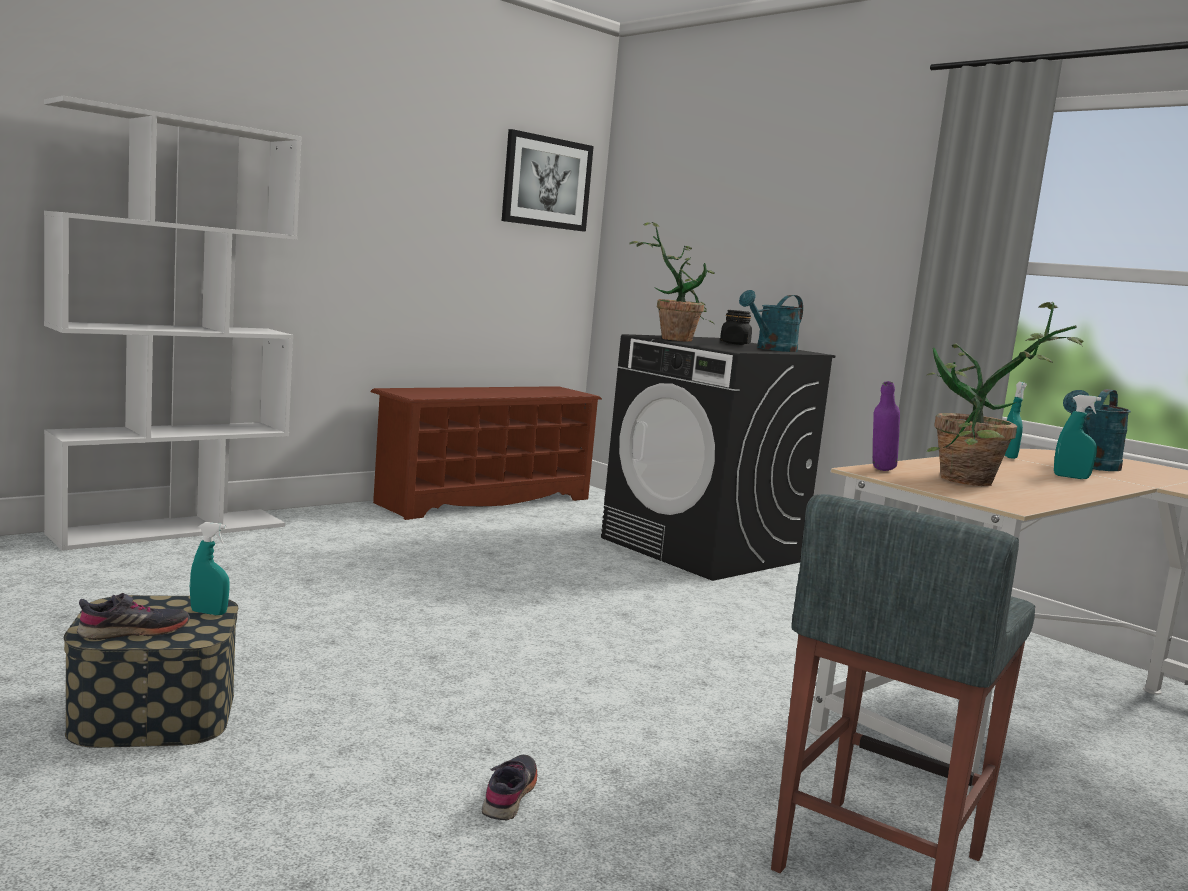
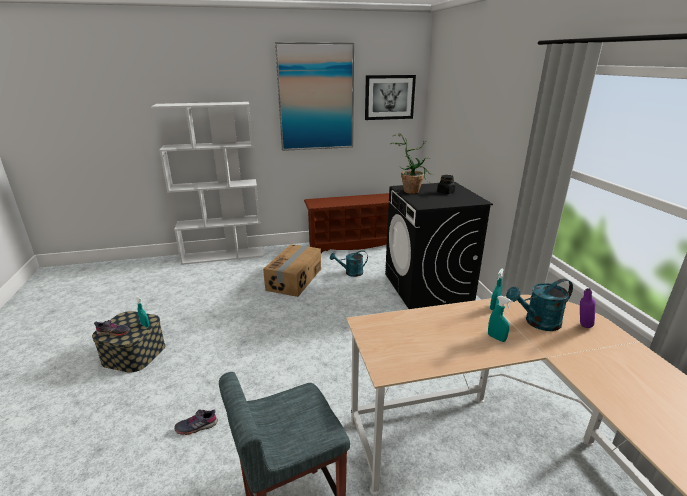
camera: 30 degrees right, 15 degrees up
grey shoe [482,755,538,820] -> grey shoe turned 150 degrees counterclockwise [174,409,218,435]
turquoise watering can [739,290,803,352] -> turquoise watering can moved to [330,251,368,277]
purple bottle [873,381,900,471] -> purple bottle moved to [580,288,596,328]
potted plant [927,302,1084,486] -> none
none -> cardboard box [263,244,321,297]
none -> picture [275,42,354,151]

